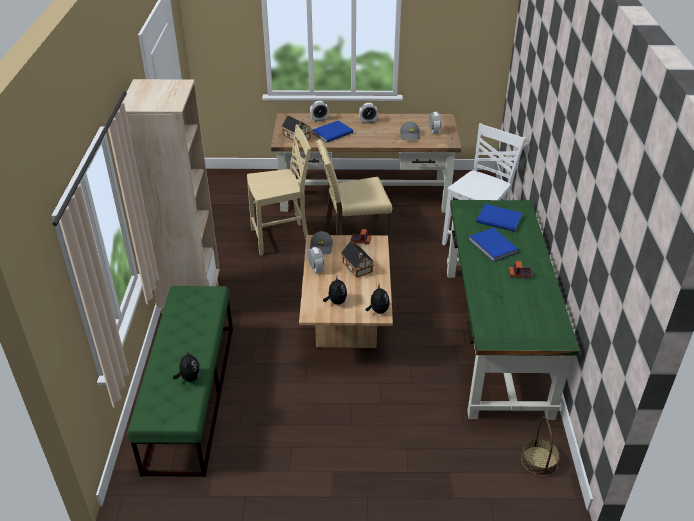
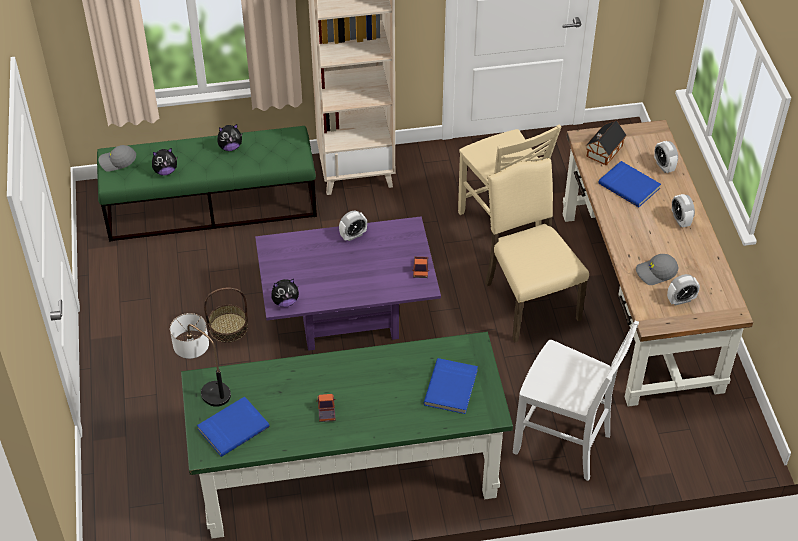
camera: 80 degrees right, 10 degrees up
beige coffee table [299,235,393,348] -> purple coffee table [255,216,441,351]
grey cap [310,231,333,254] -> grey cap moved to [99,145,136,172]
plush toy [323,277,347,305] -> plush toy moved to [217,124,242,151]
toy house [341,242,375,278] -> none
blue book [469,228,519,262] -> blue book moved to [197,396,270,457]
basket [521,416,560,476] -> basket moved to [204,287,248,343]
none -> table lamp [170,313,231,407]

